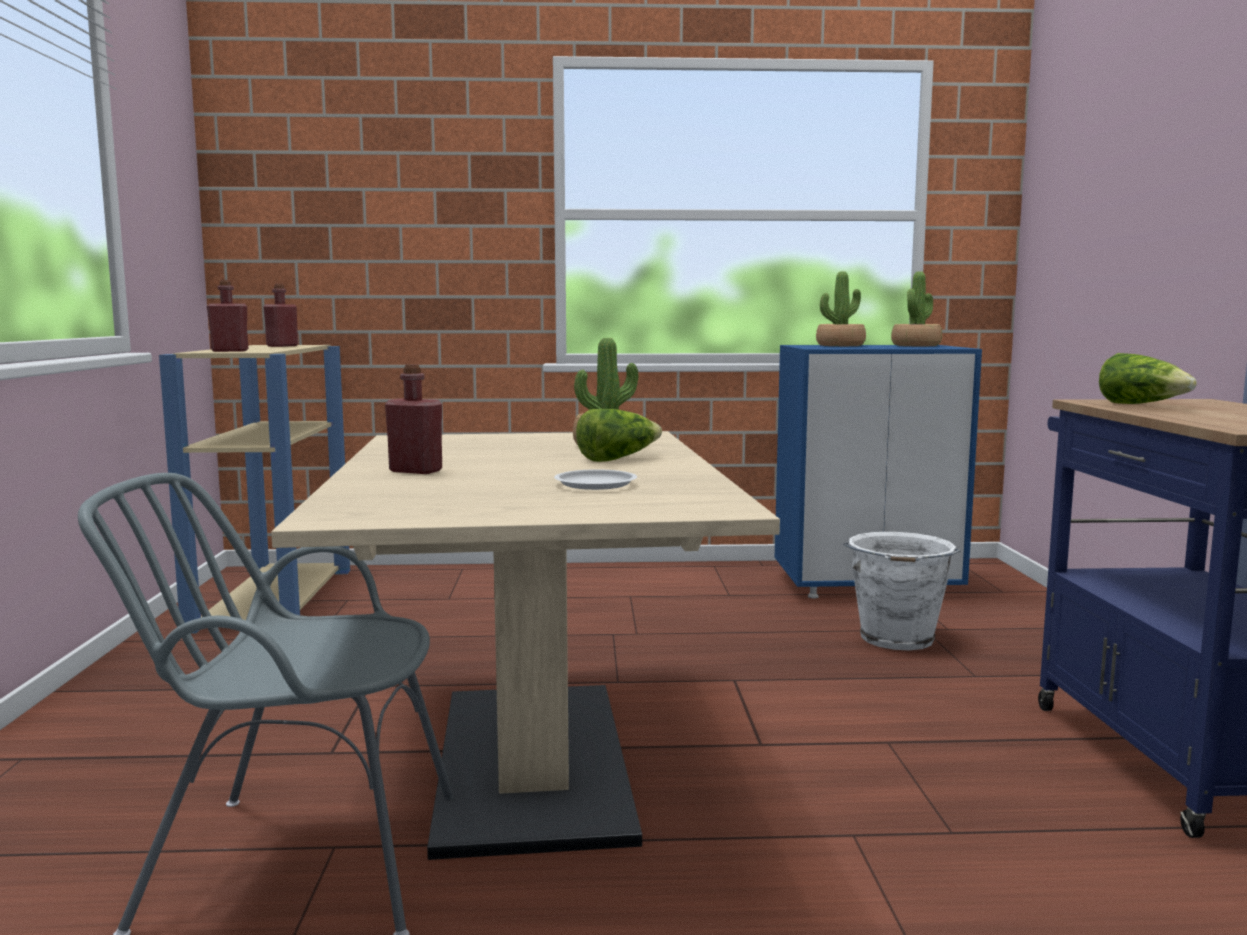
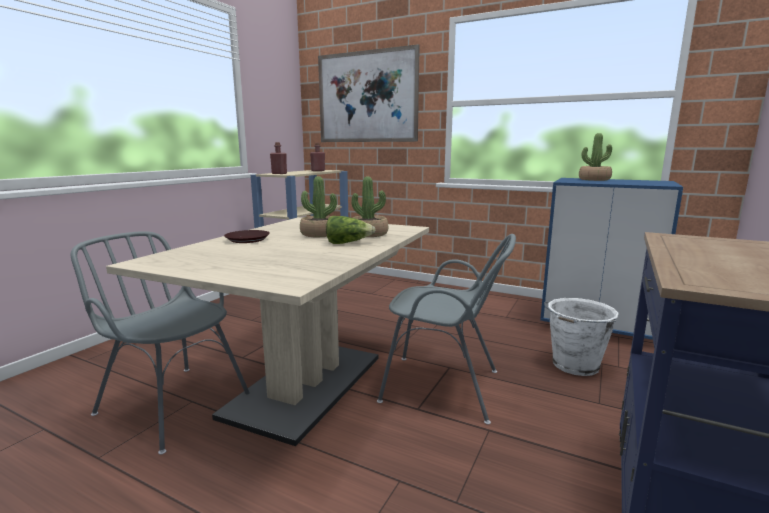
camera: 30 degrees right, 5 degrees up
red bottle [385,364,442,474] -> brown plate [224,230,270,243]
white plate [554,469,637,490] -> none
potted plant [891,271,942,346] -> potted plant moved to [300,176,337,237]
lettuce [1099,353,1197,404] -> none
none -> picture [318,44,420,142]
none -> grey chair [377,234,516,424]

